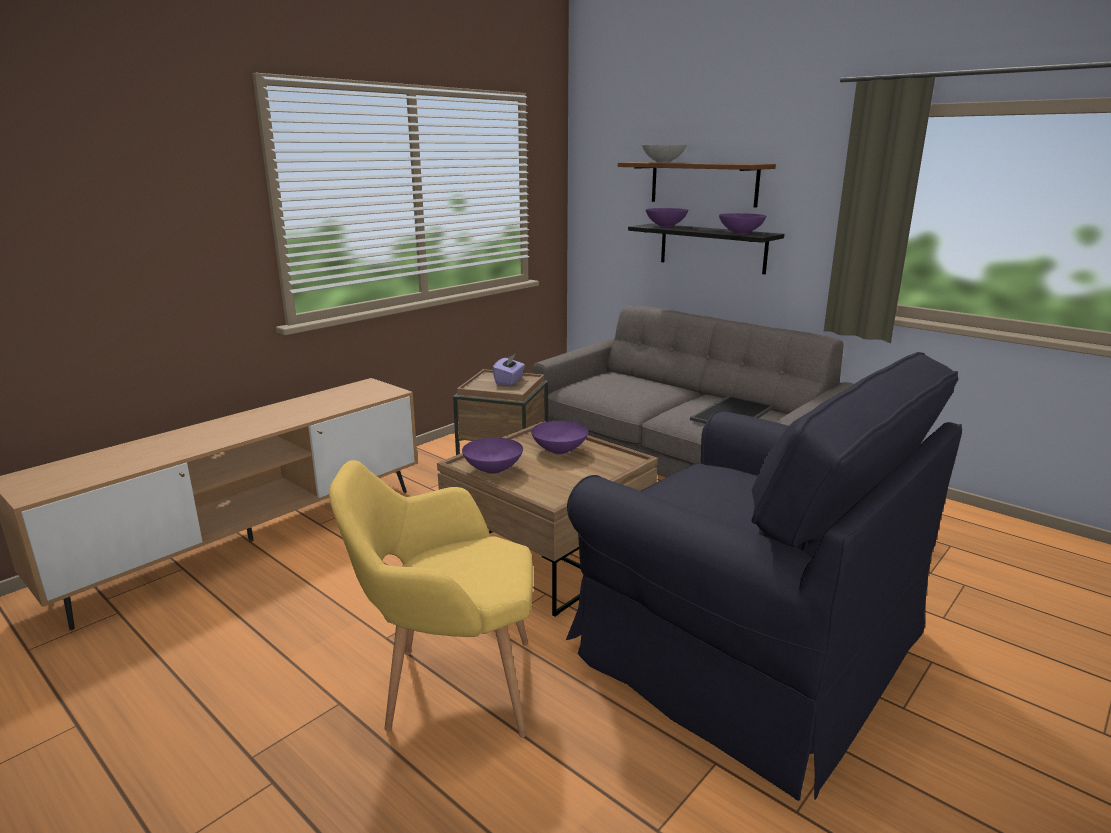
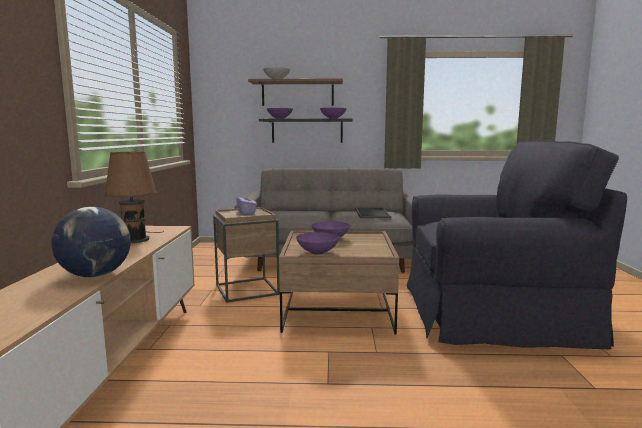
camera: 40 degrees left, 10 degrees down
yellow armchair [329,460,533,738] -> none
none -> globe [51,207,131,277]
none -> brown table lamp [104,151,164,243]

